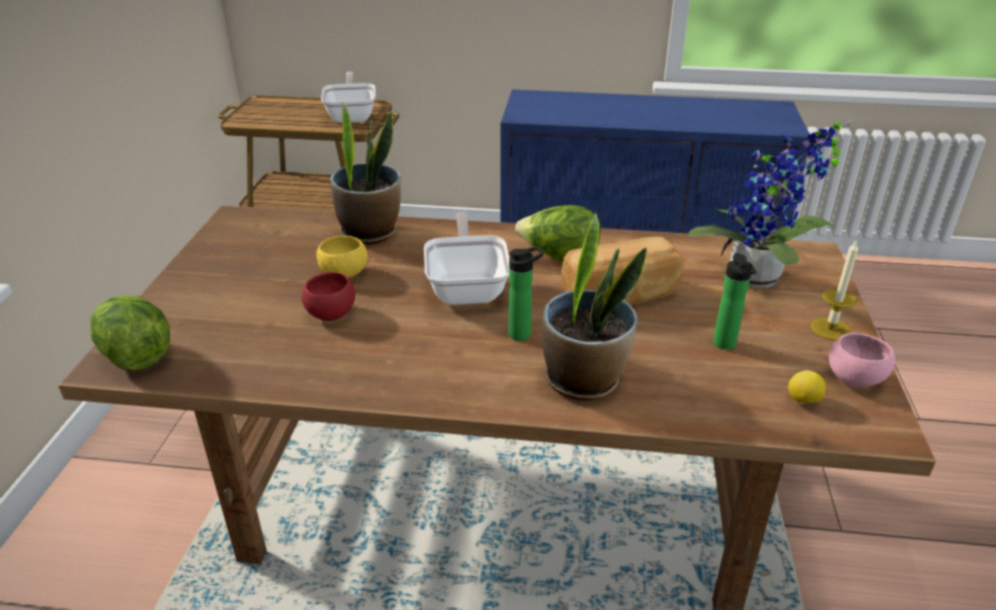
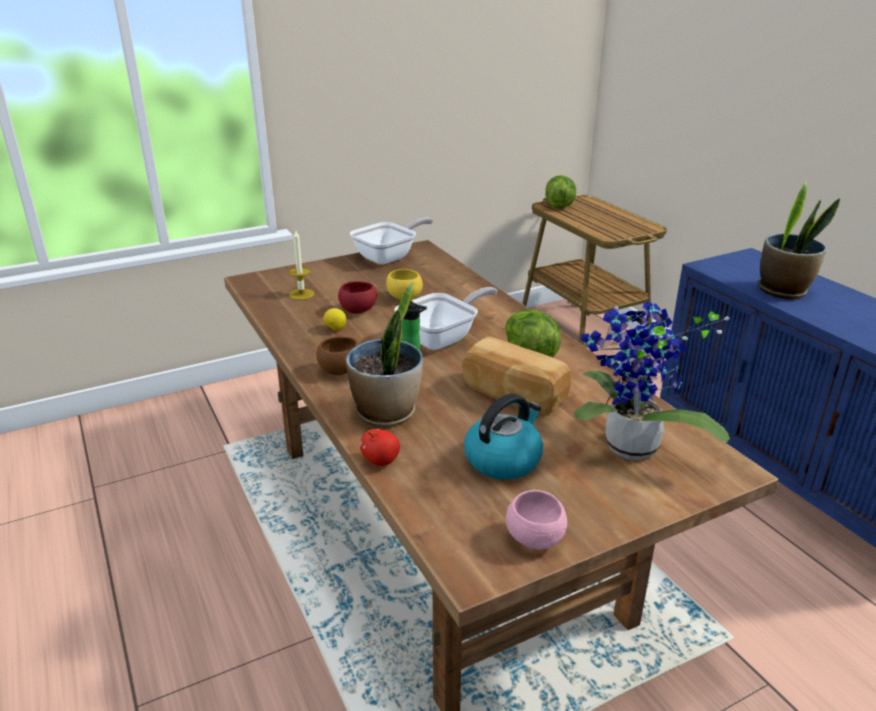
camera: 55 degrees right, 5 degrees down
lettuce [90,295,170,371] -> lettuce moved to [545,175,576,209]
frying pan [321,72,376,123] -> frying pan moved to [350,218,433,265]
potted plant [330,102,401,245] -> potted plant moved to [758,181,840,299]
bottle [713,253,756,350] -> kettle [464,393,543,480]
lemon [788,370,826,404] -> lemon moved to [323,308,346,331]
candle [811,239,858,340] -> candle moved to [289,229,315,300]
none -> brown bowl [316,336,359,375]
none -> apple [360,429,400,466]

